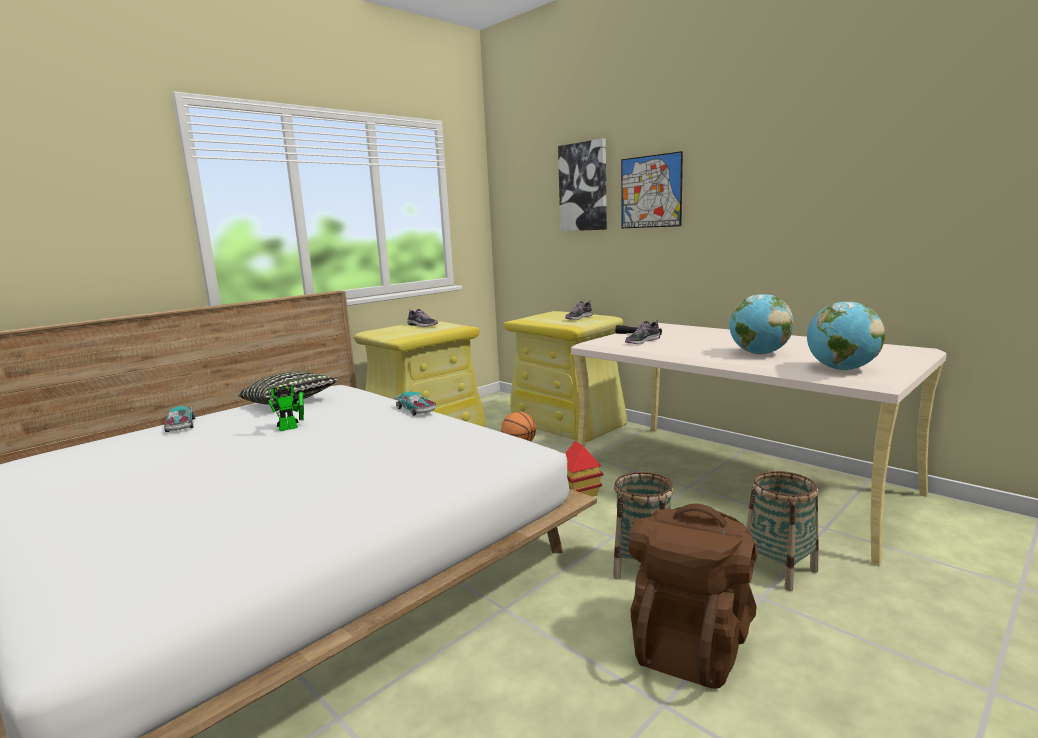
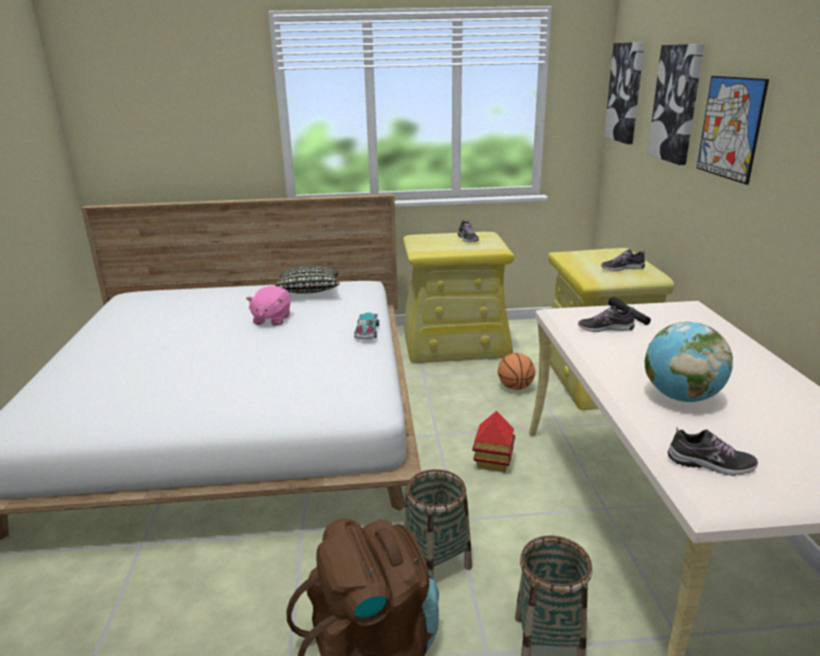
camera: 40 degrees right, 10 degrees up
toy car [164,406,196,432] -> none
toy robot [262,377,304,431] -> pink plush toy [246,286,291,326]
globe [807,302,885,370] -> shoe [668,427,758,476]
none -> picture [604,42,645,144]

